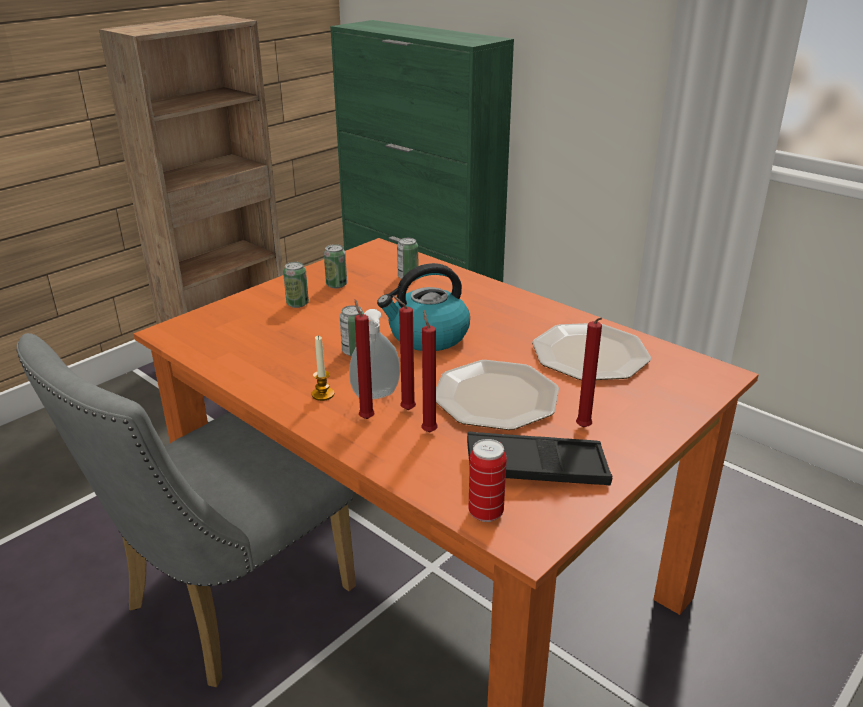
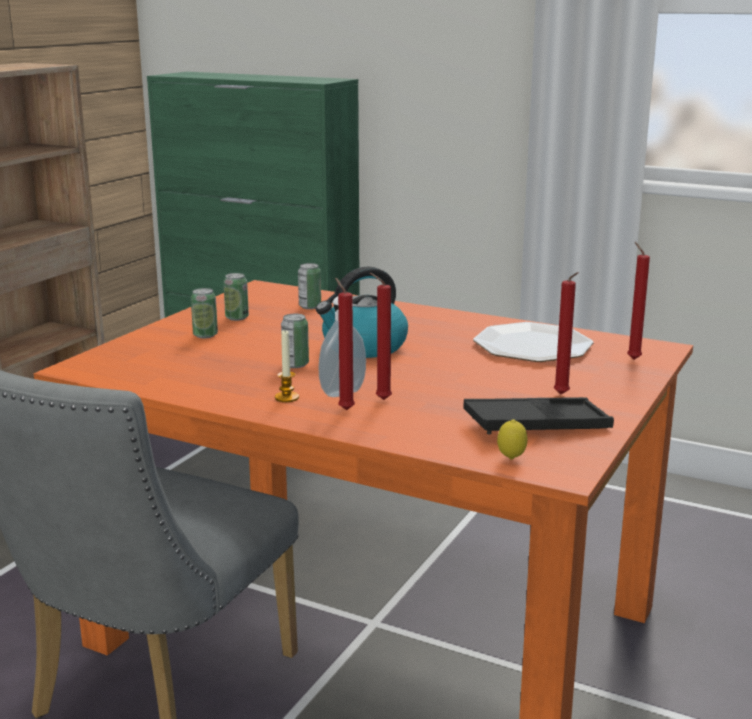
camera: 15 degrees left, 10 degrees down
red candle [421,310,438,433] -> red candle moved to [627,242,650,360]
plate [436,360,559,430] -> none
can [469,439,507,522] -> lemon [497,419,527,460]

